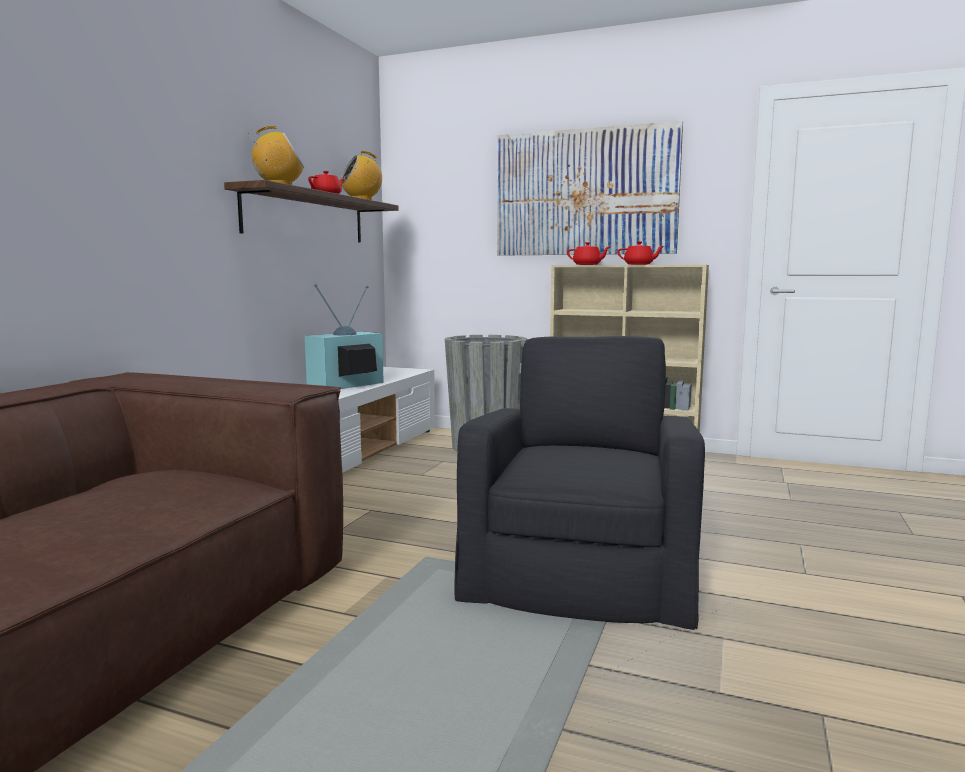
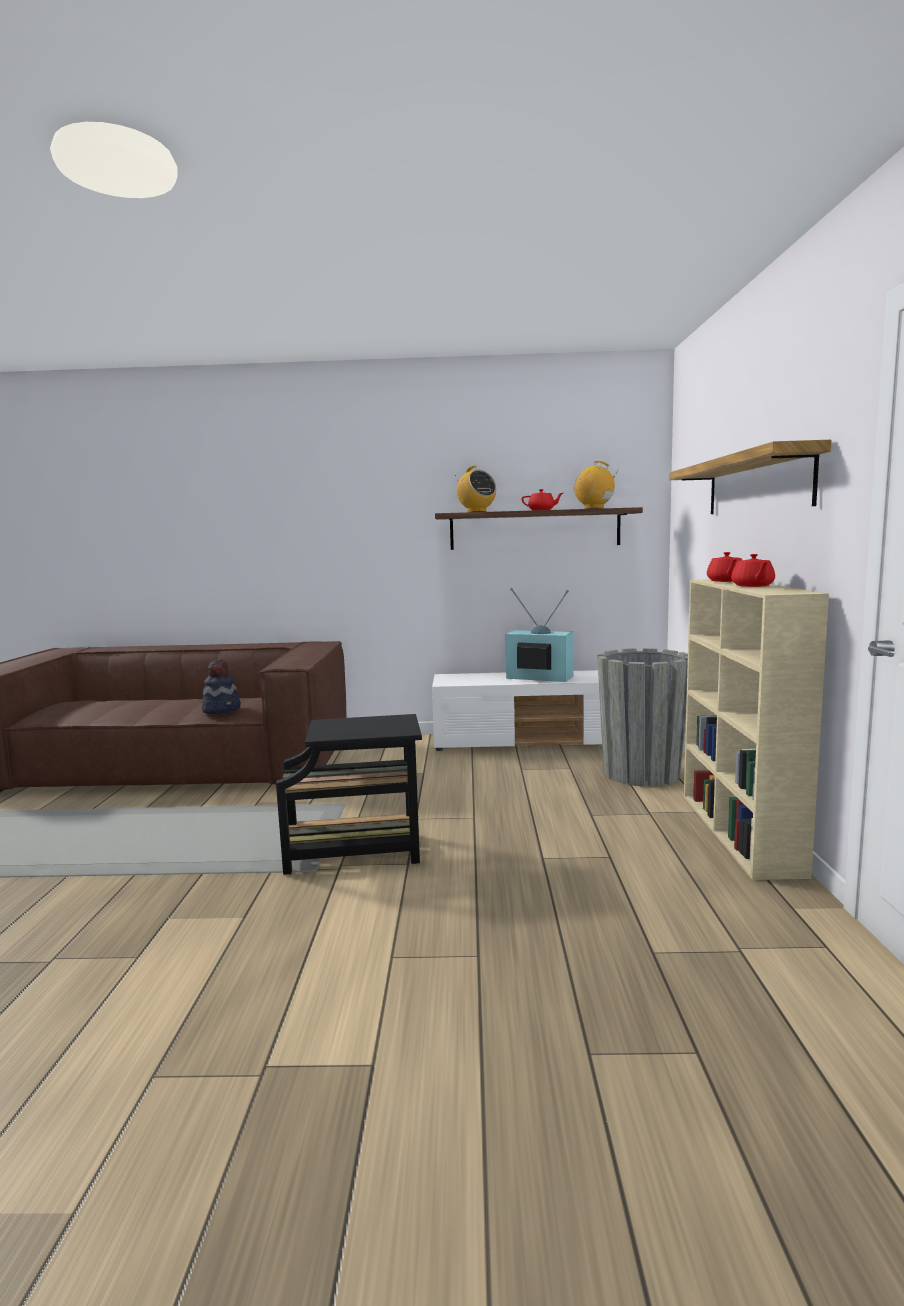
camera: 70 degrees right, 0 degrees up
black armchair [454,336,705,630] -> black side table [276,714,422,875]
picture [497,121,683,256] -> shelf [669,440,832,514]
none -> hat [202,659,241,714]

